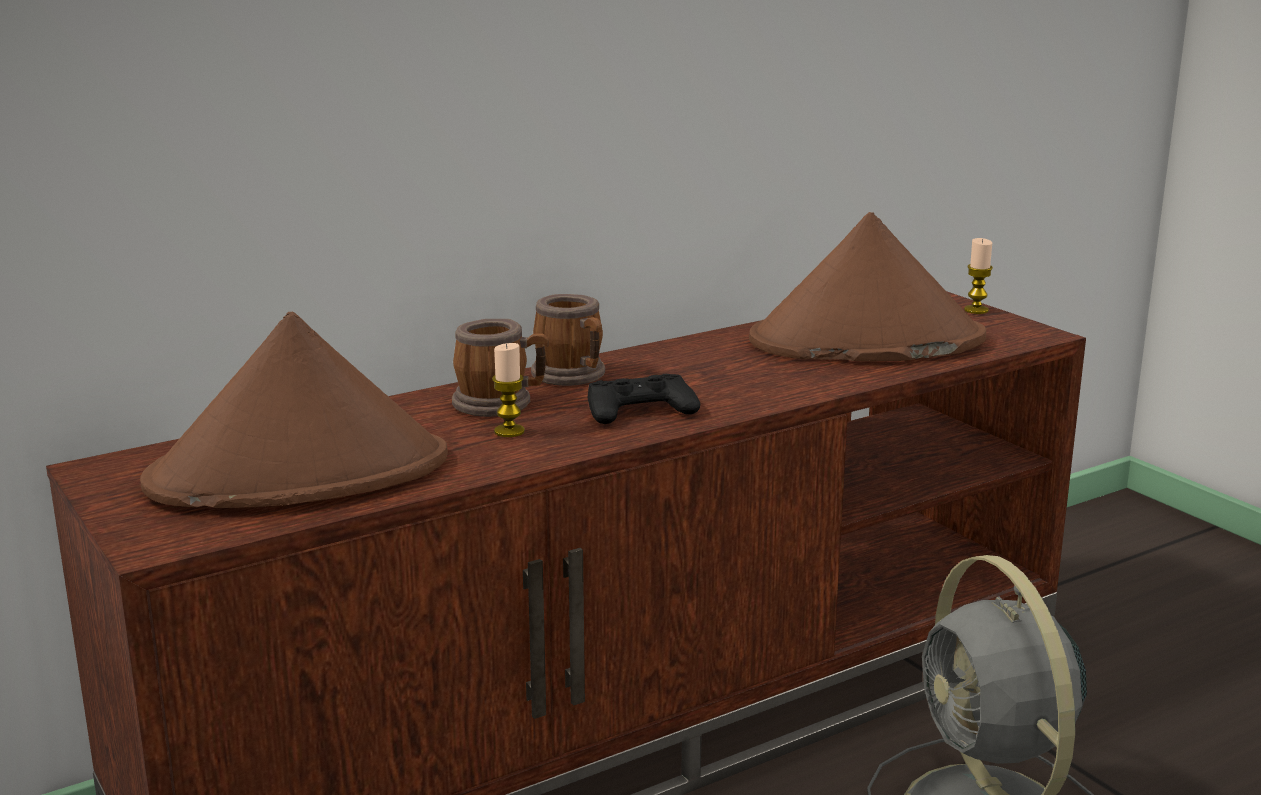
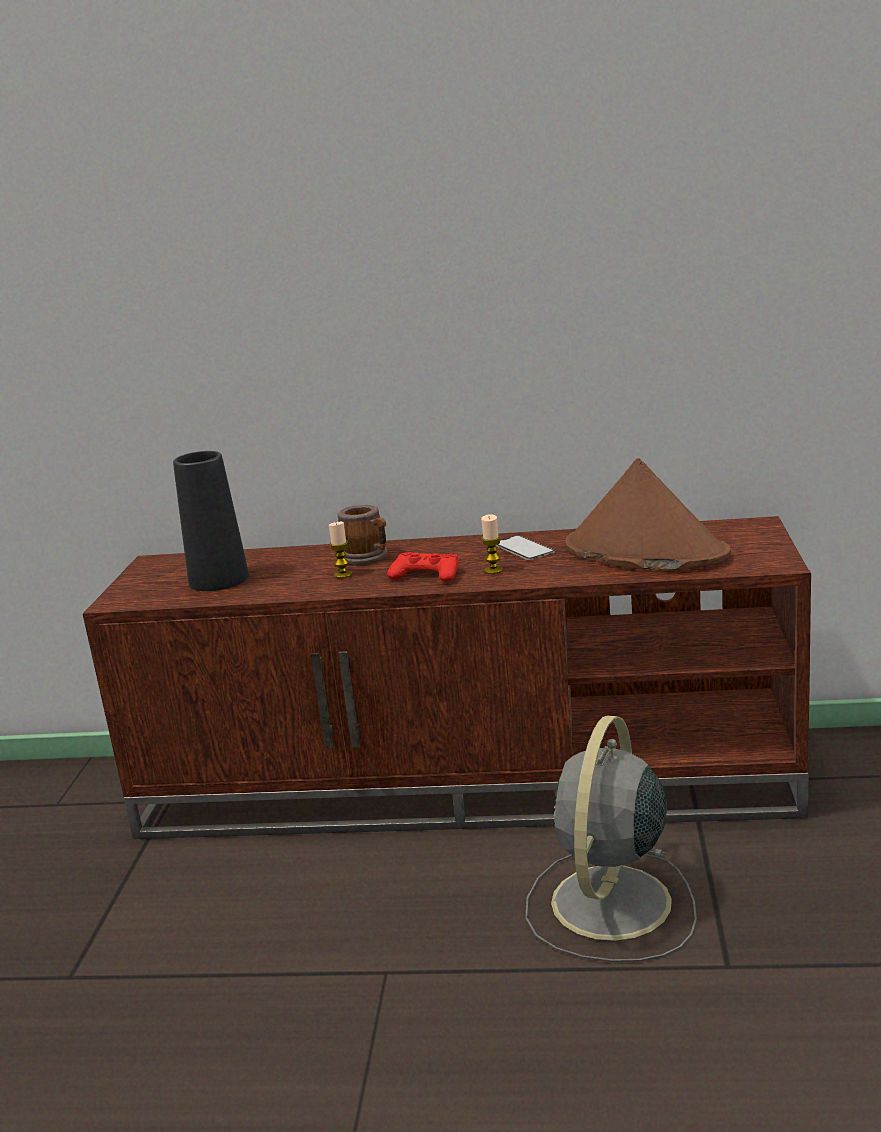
camera: 40 degrees right, 0 degrees up
brown hat [140,312,448,508] -> black vase [173,451,249,591]
mug [531,294,605,386] -> none
black game controller [588,374,700,424] -> red game controller [387,552,459,582]
candle [964,238,993,314] -> candle moved to [481,514,503,574]
none -> phone [496,535,555,560]

